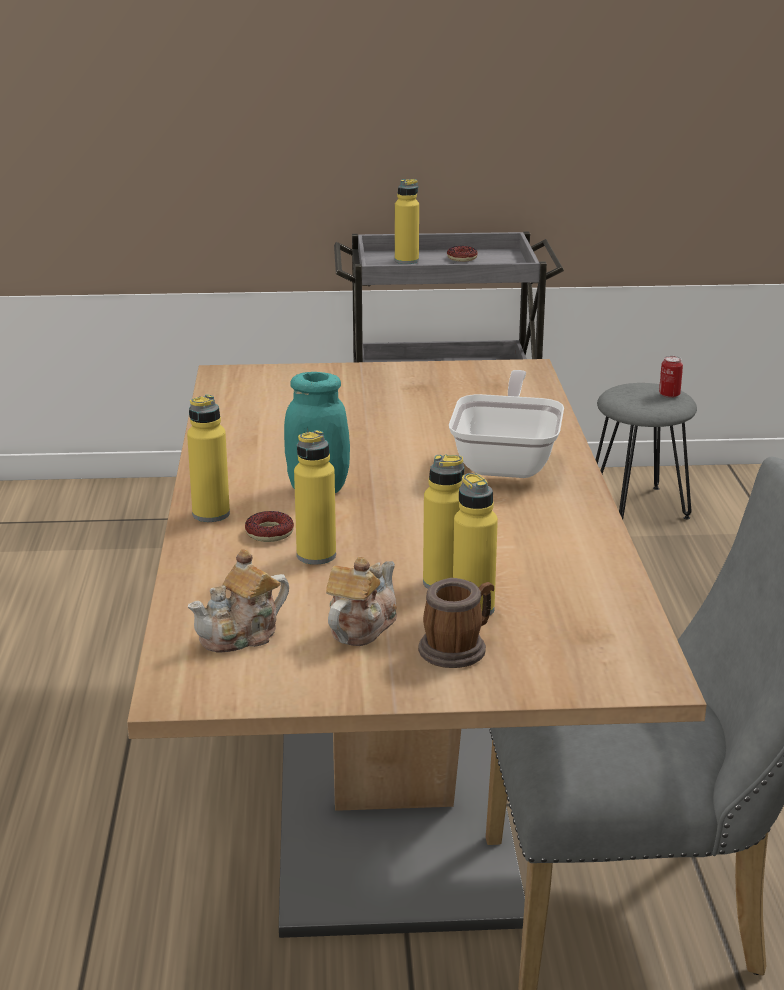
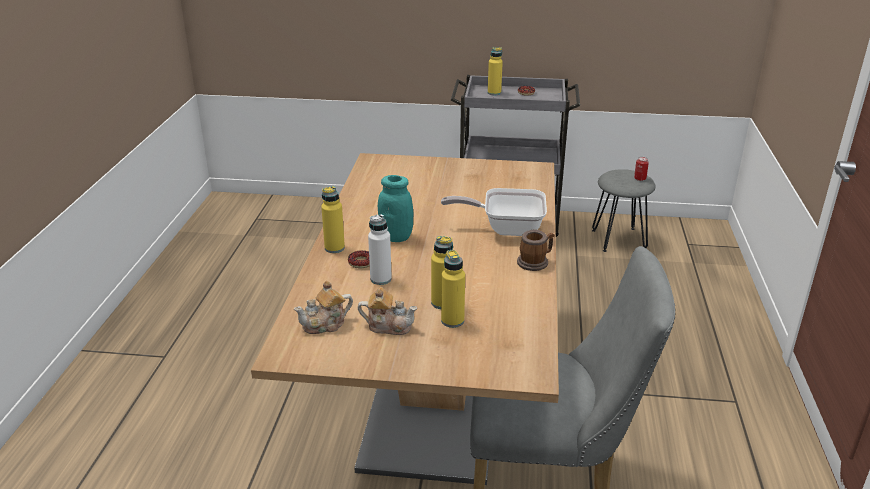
camera: 10 degrees right, 5 degrees up
yellow bottle [294,430,336,565] -> white bottle [368,214,392,285]
teapot [326,557,397,646] -> teapot turned 60 degrees clockwise [358,287,417,335]
mug [418,578,494,668] -> mug moved to [517,229,555,271]
frying pan [449,370,564,478] -> frying pan turned 105 degrees counterclockwise [441,188,547,236]

